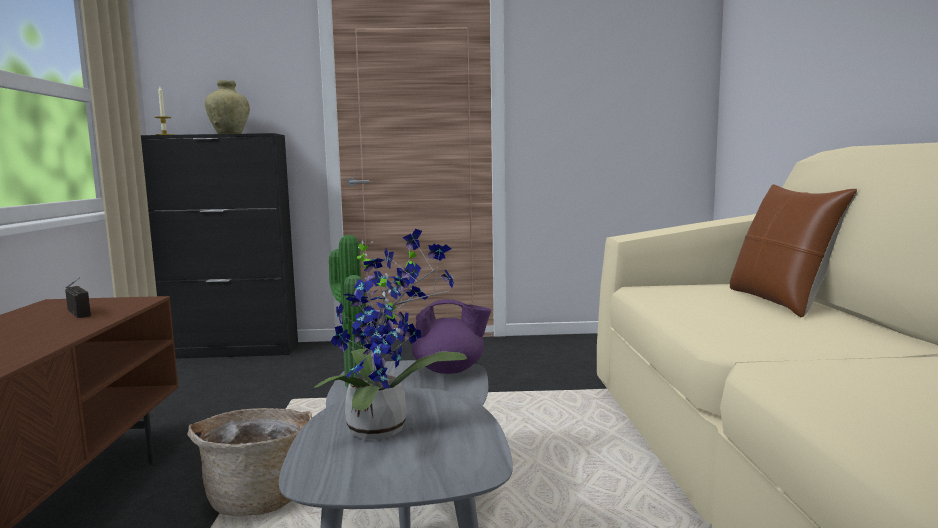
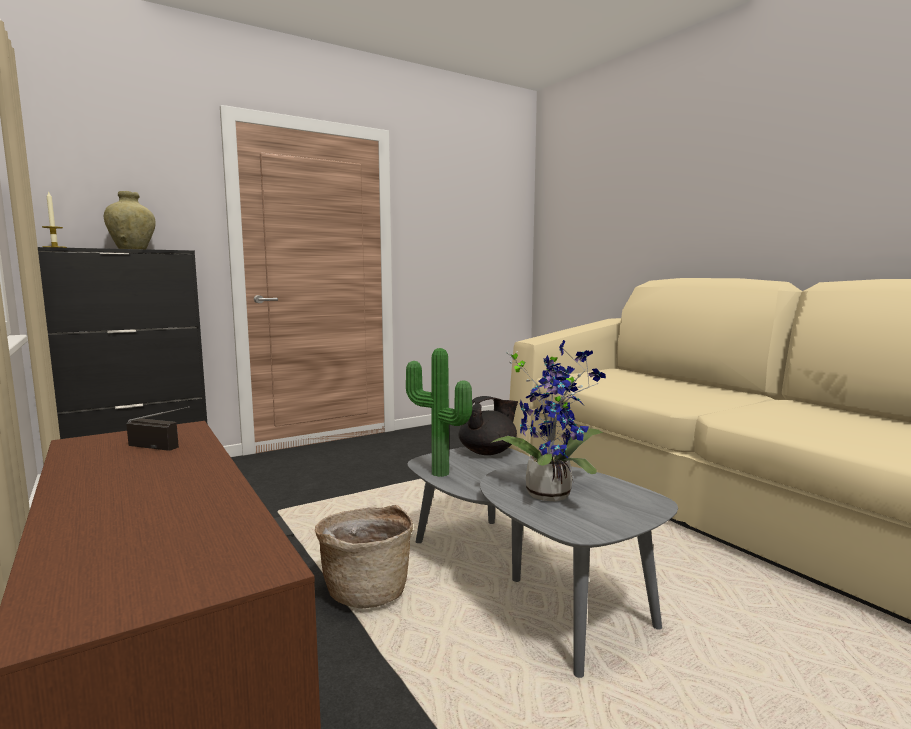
camera: 30 degrees left, 0 degrees up
purple teapot [412,299,491,374] -> black teapot [458,396,518,455]
brown pillow [730,184,857,317] -> none

